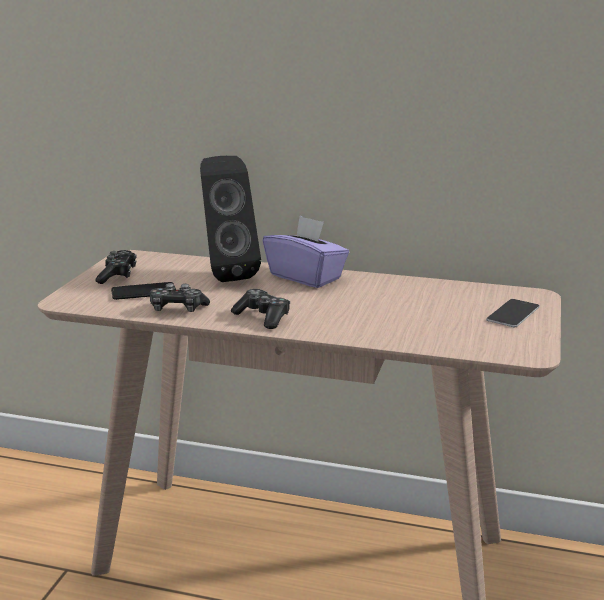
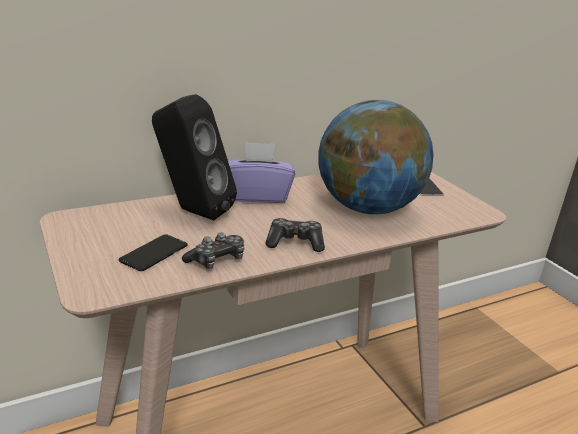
camera: 45 degrees left, 5 degrees up
game controller [95,250,137,284] -> none
none -> globe [319,100,433,214]

